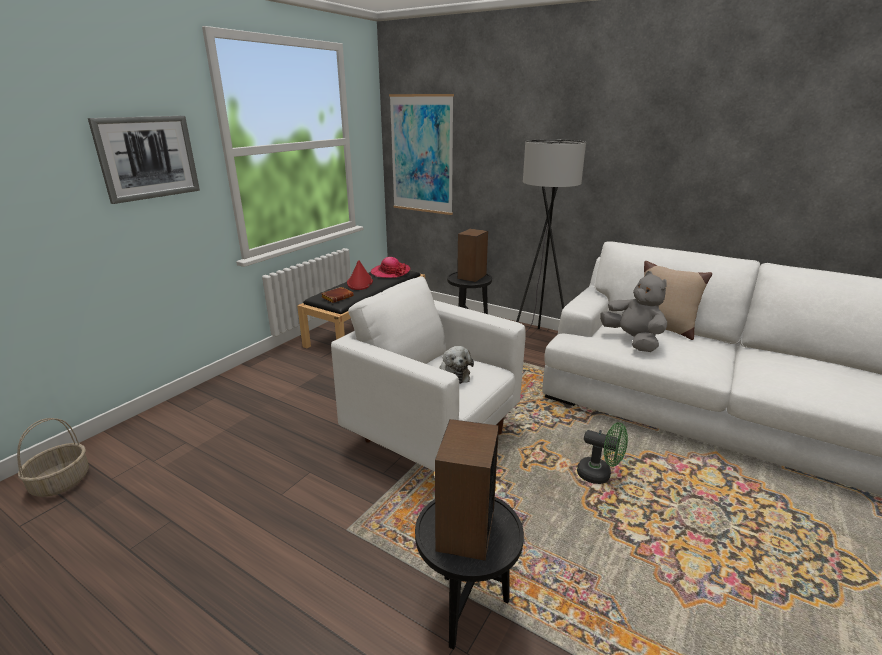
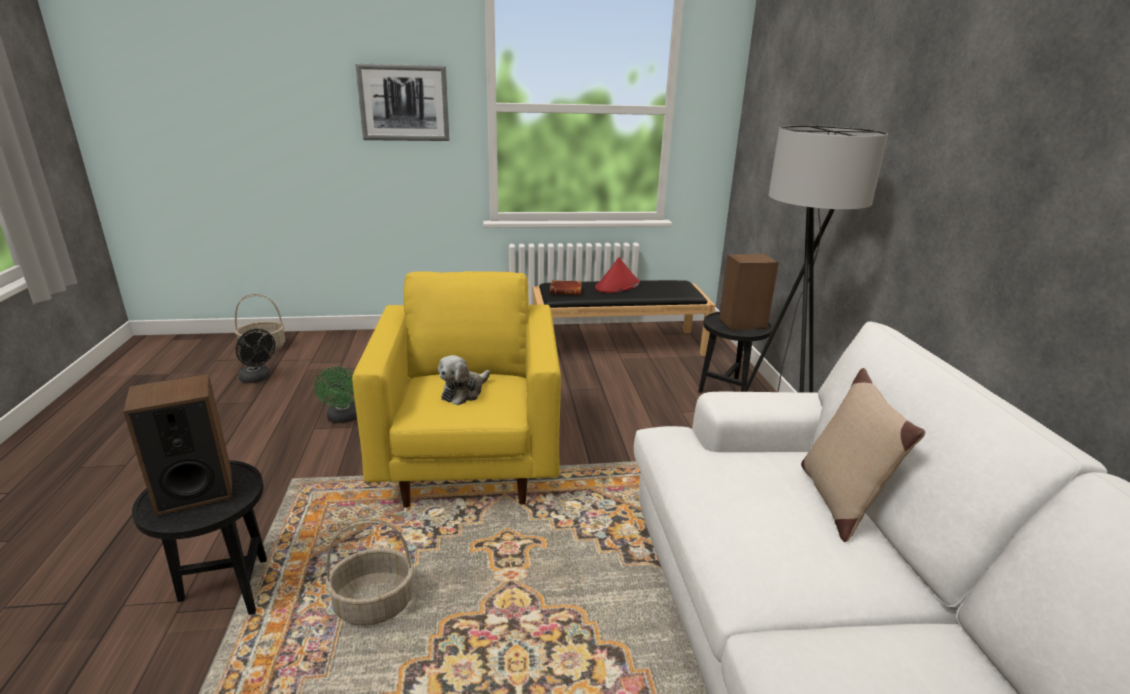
camera: 50 degrees right, 0 degrees up
white armchair [331,276,526,472] -> yellow armchair [352,271,561,508]
hat [370,257,410,278] -> none
picture [389,94,454,215] -> none
green fan [577,422,628,484] -> green fan moved to [314,367,357,423]
grey plush toy [600,271,667,352] -> none
none -> black fan [236,329,275,384]
none -> basket [326,518,414,626]

